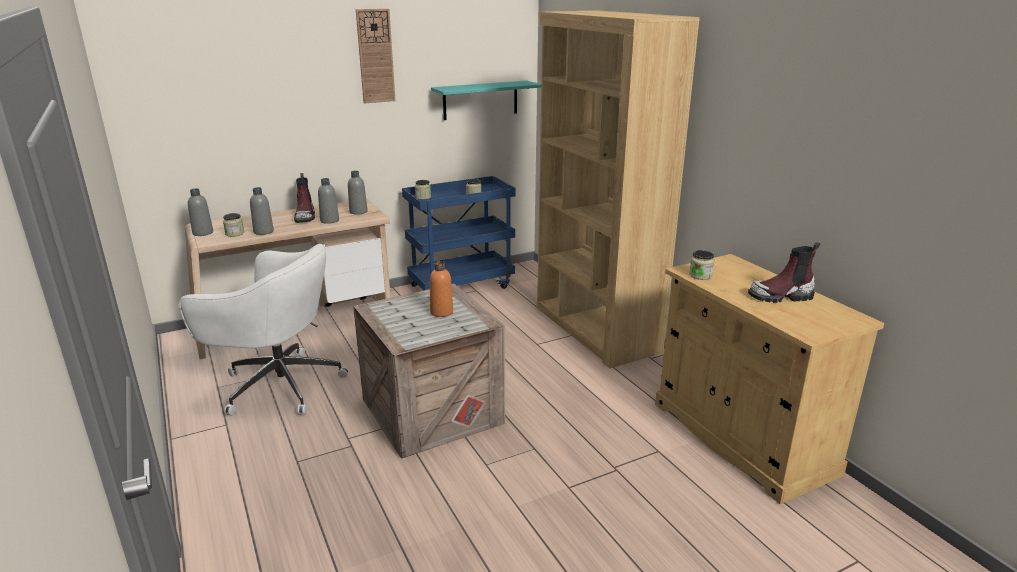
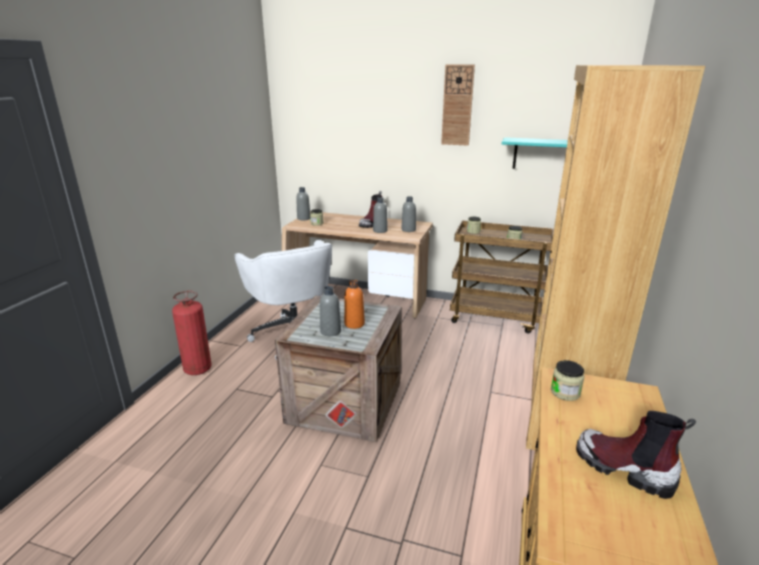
camera: 45 degrees right, 0 degrees up
grey bottle [250,187,274,235] -> grey bottle moved to [320,286,341,336]
blue cart [402,176,515,290] -> brown cart [450,220,554,333]
none -> fire extinguisher [172,291,211,375]

